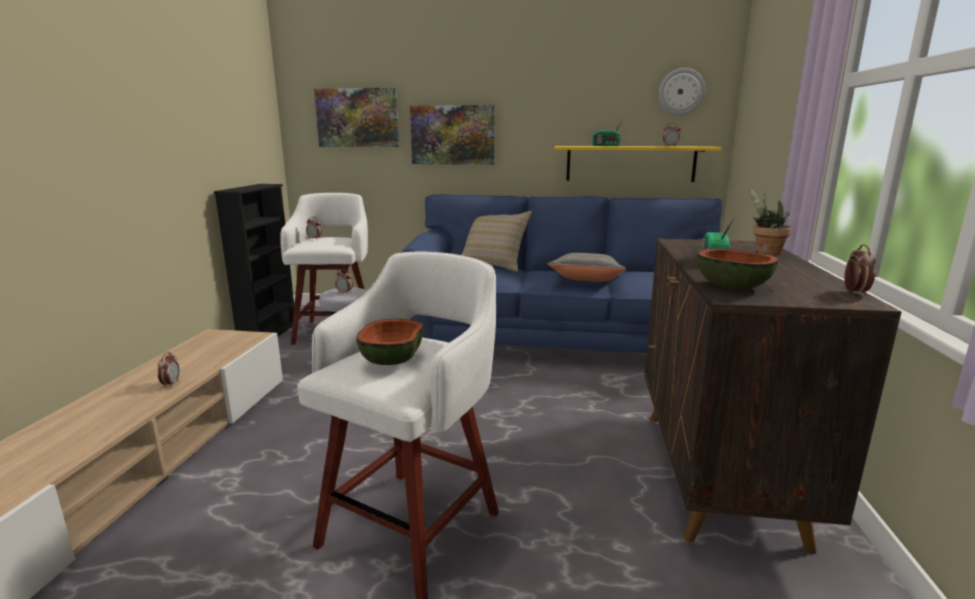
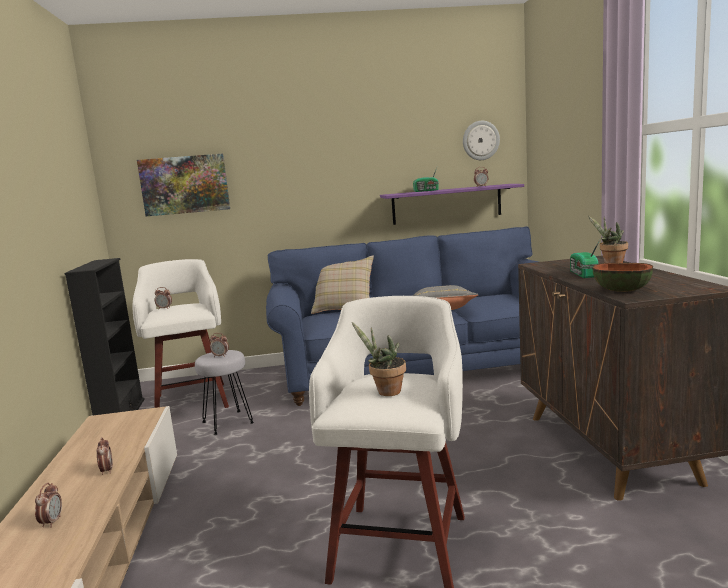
camera: 15 degrees left, 5 degrees down
bowl [356,319,424,365] -> potted plant [352,322,406,396]
picture [410,105,495,165] -> none
yellow shelf [554,146,722,182] -> purple shelf [380,184,524,225]
alarm clock [844,244,876,296] -> alarm clock moved to [35,483,62,528]

